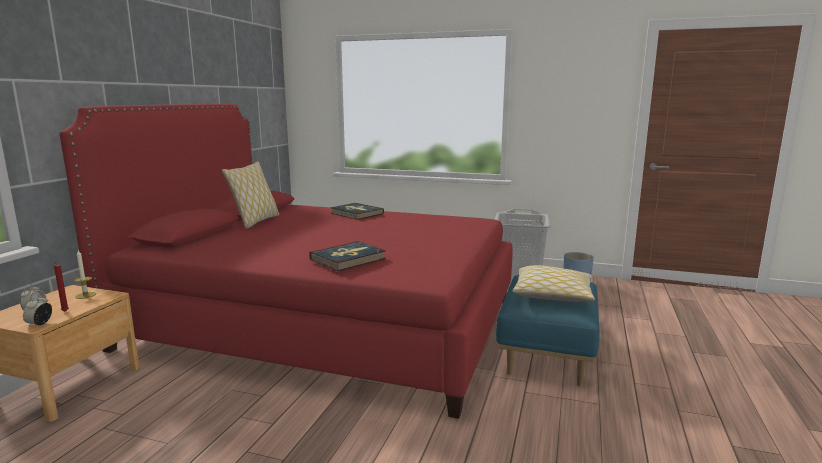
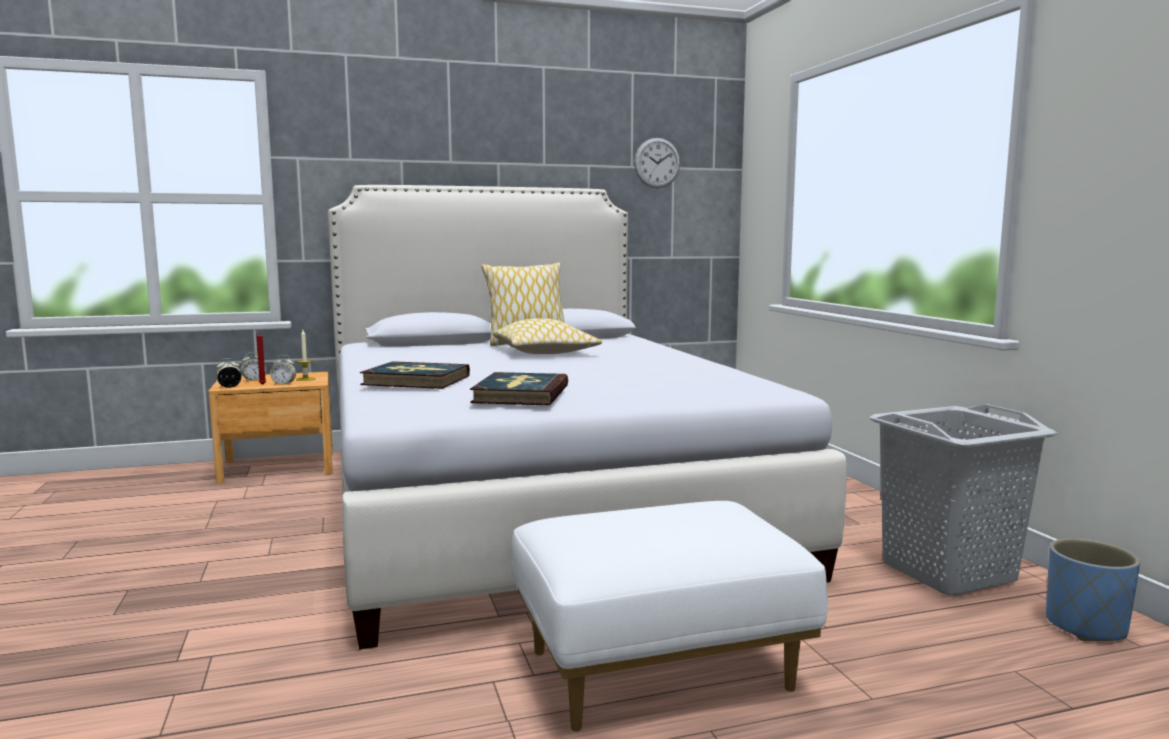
camera: 55 degrees right, 5 degrees down
red bed [60,104,513,419] -> white bed [328,185,847,649]
book [330,203,384,220] -> book moved to [470,372,568,405]
blue ottoman [496,275,600,386] -> white ottoman [512,501,828,732]
pillow [513,265,595,301] -> pillow moved to [492,318,602,354]
none -> alarm clock [270,355,296,384]
none -> wall clock [634,138,680,188]

